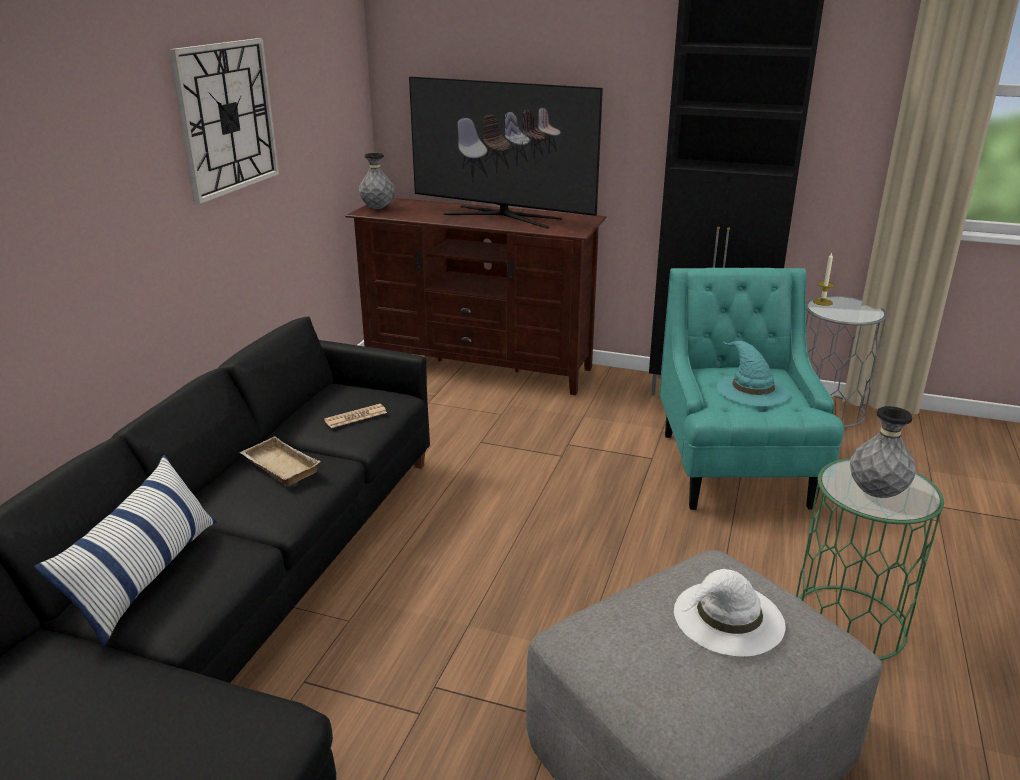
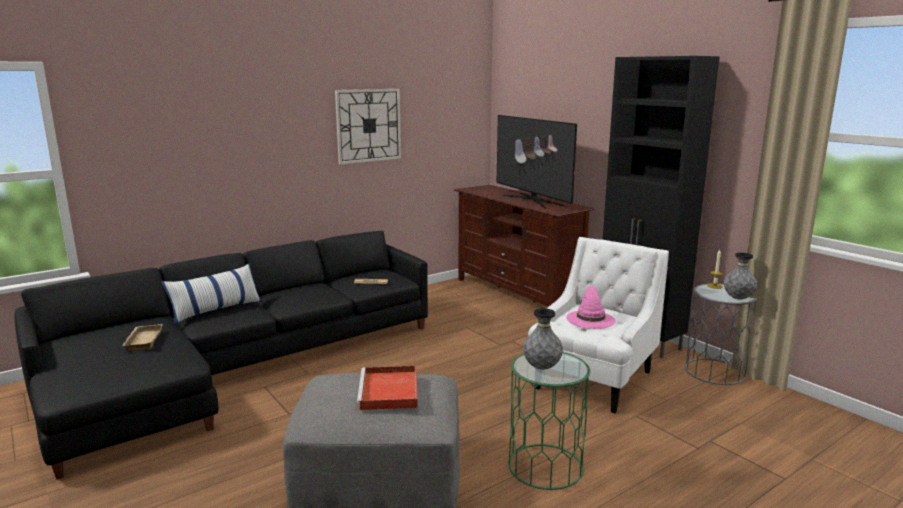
camera: 35 degrees right, 10 degrees down
beige tray [239,436,321,485] -> beige tray moved to [122,324,163,351]
grey vase [359,153,394,209] -> grey vase moved to [724,252,757,300]
turquoise armchair [659,268,844,510] -> white armchair [528,237,669,413]
white hat [674,569,785,656] -> red tray [357,366,418,410]
turquoise hat [717,341,790,406] -> pink hat [566,285,616,329]

